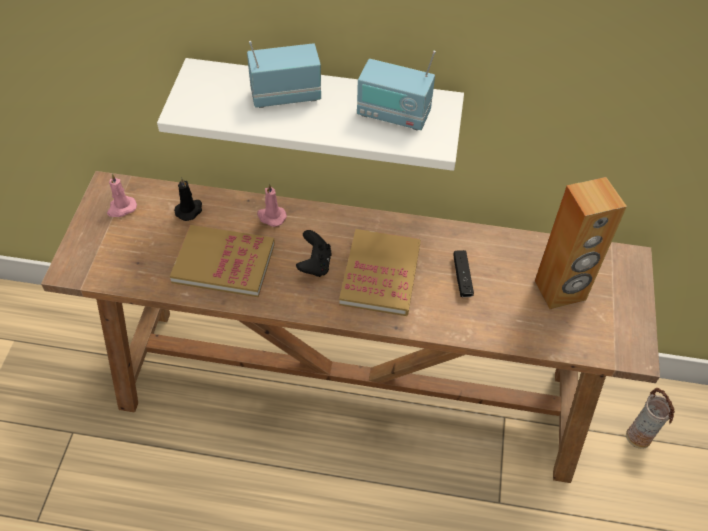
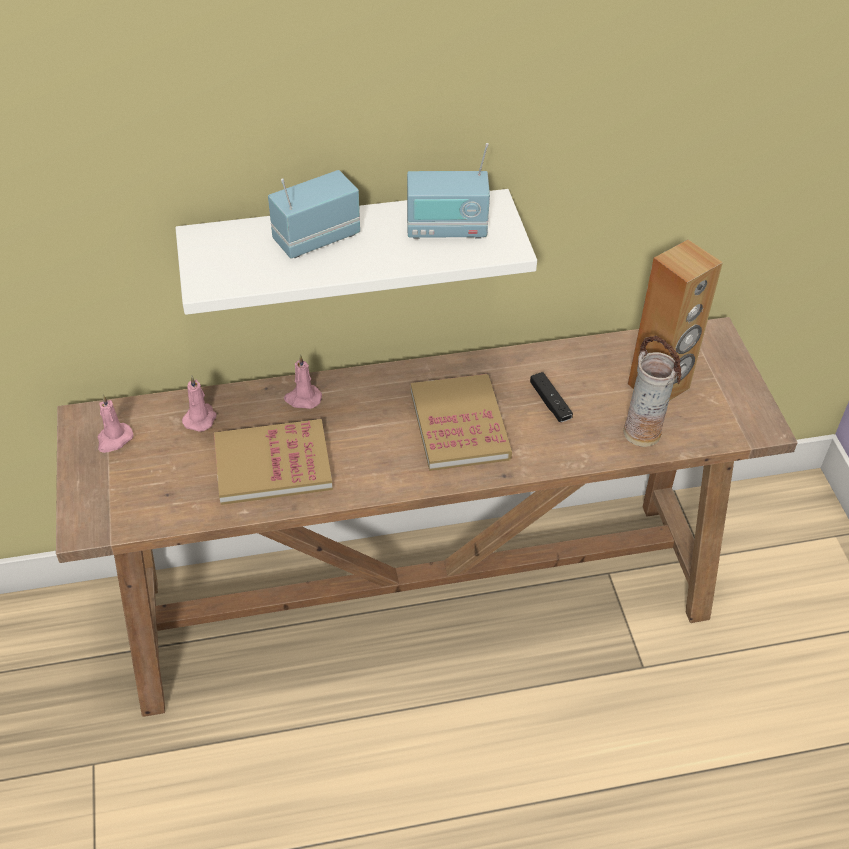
camera: 20 degrees left, 5 degrees down
black candle [174,177,202,221] -> pink candle [182,376,217,432]
black game controller [296,230,332,277] -> none
vase [626,388,675,449] -> vase moved to [624,336,681,447]

